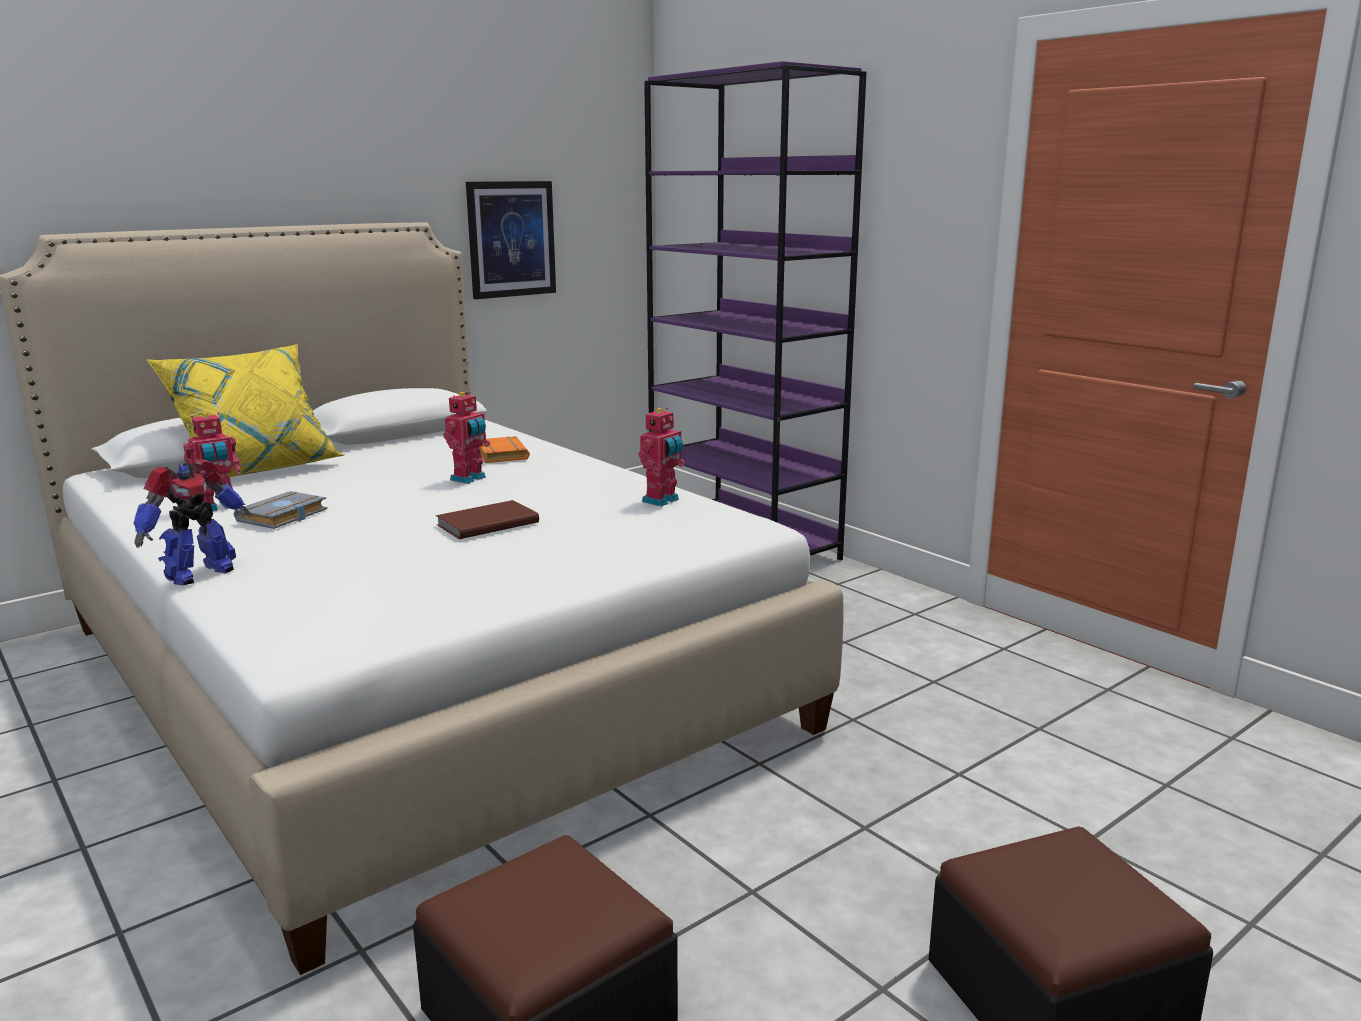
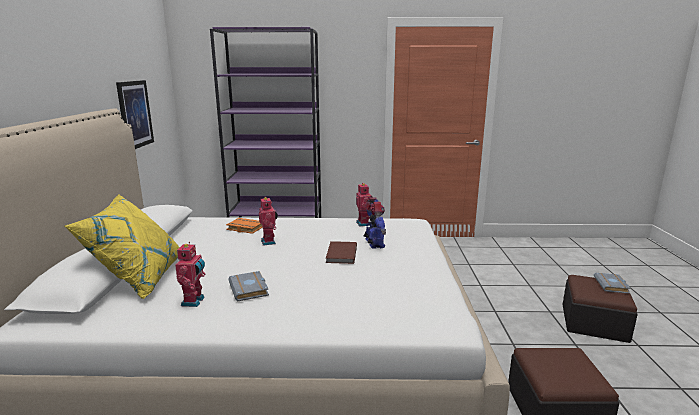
camera: 50 degrees left, 0 degrees up
toy robot [133,459,252,586] -> toy robot moved to [364,197,386,249]
none -> grey book [594,273,631,294]

